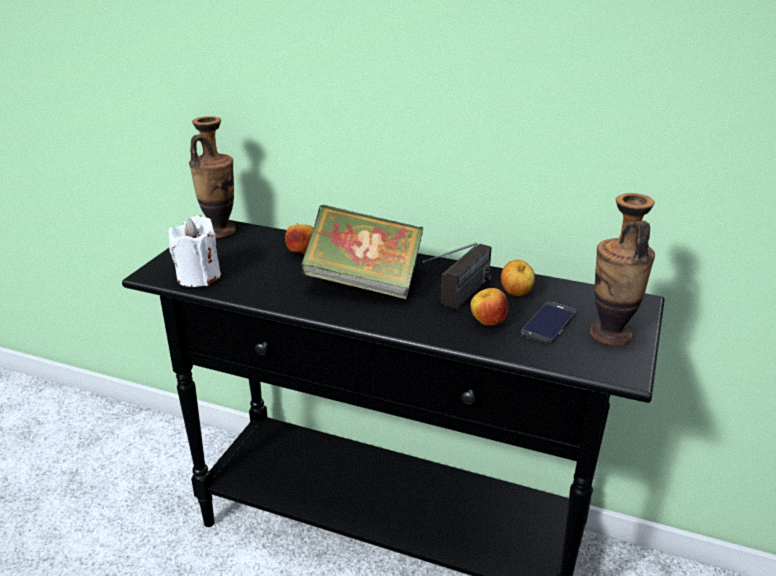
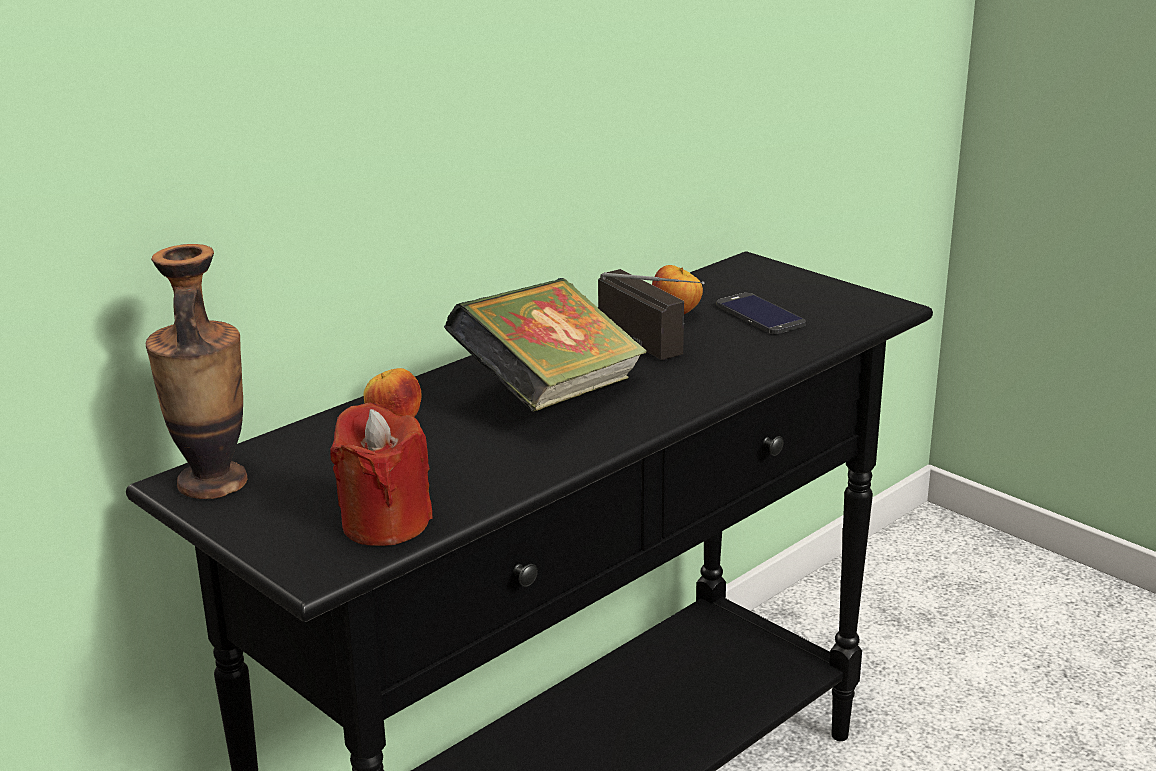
camera: 65 degrees left, 5 degrees down
white candle [168,215,221,287] -> red candle [330,402,433,546]
apple [471,288,508,326] -> none
vase [590,193,655,346] -> none

